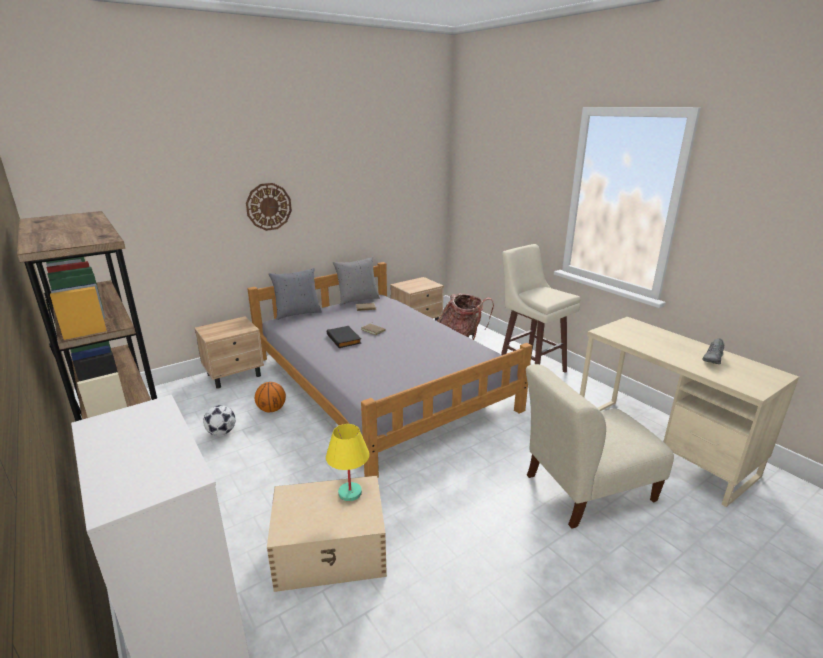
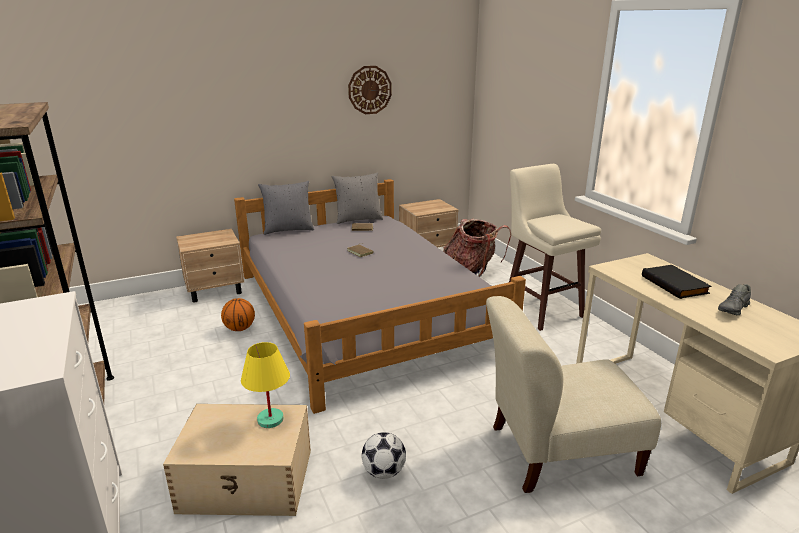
camera: 10 degrees right, 0 degrees up
football [203,405,236,436] -> football moved to [362,432,406,479]
wall clock [246,183,292,231] -> wall clock moved to [348,66,392,114]
black book [327,326,361,348] -> black book moved to [642,265,711,299]

